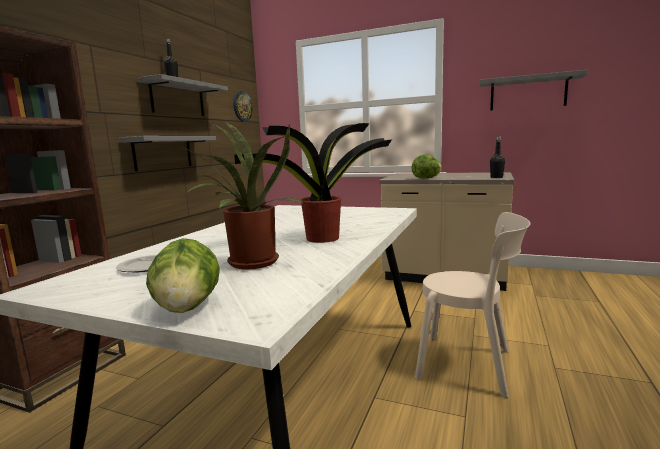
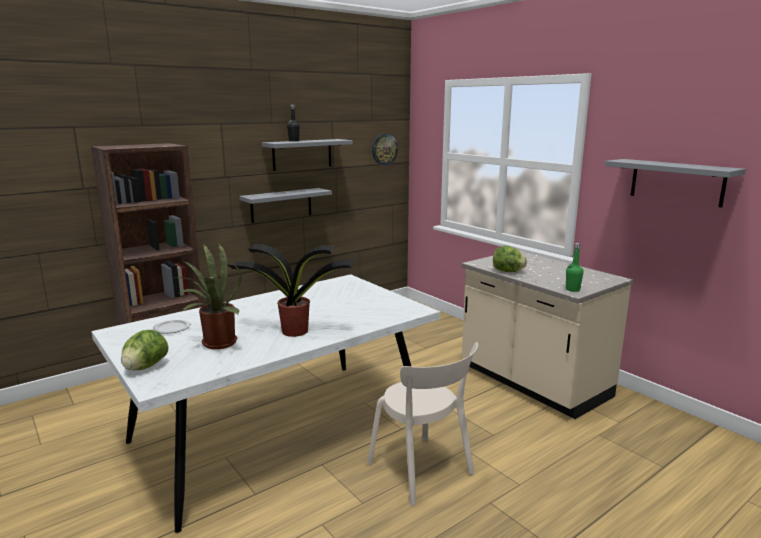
camera: 30 degrees right, 5 degrees up
black bottle [490,136,505,178] -> green bottle [566,243,584,292]

